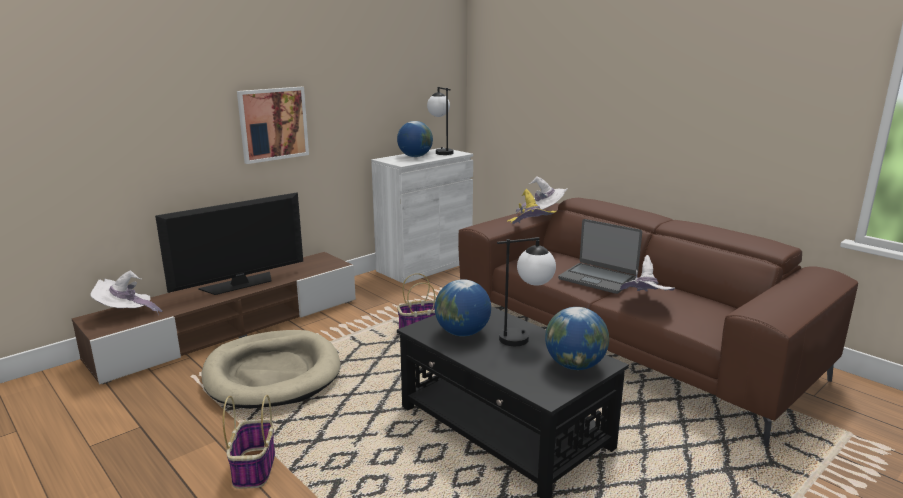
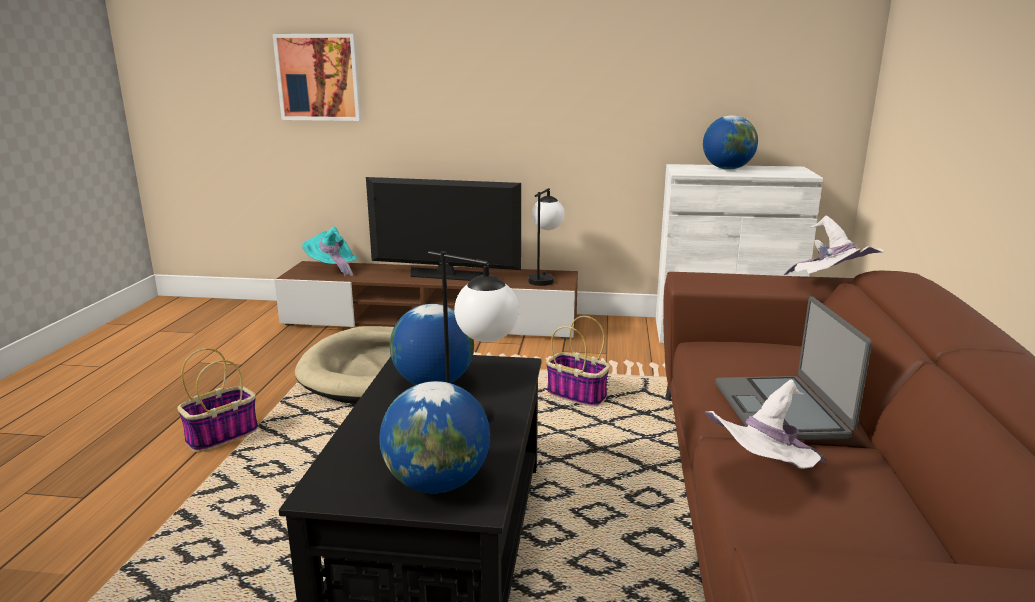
camera: 50 degrees right, 0 degrees up
white hat [90,270,162,315] -> turquoise hat [302,226,358,278]
picture [237,87,309,164] -> picture moved to [273,34,361,121]
table lamp [427,87,454,155] -> table lamp moved to [528,188,564,286]
yellow hat [507,189,556,224] -> none

